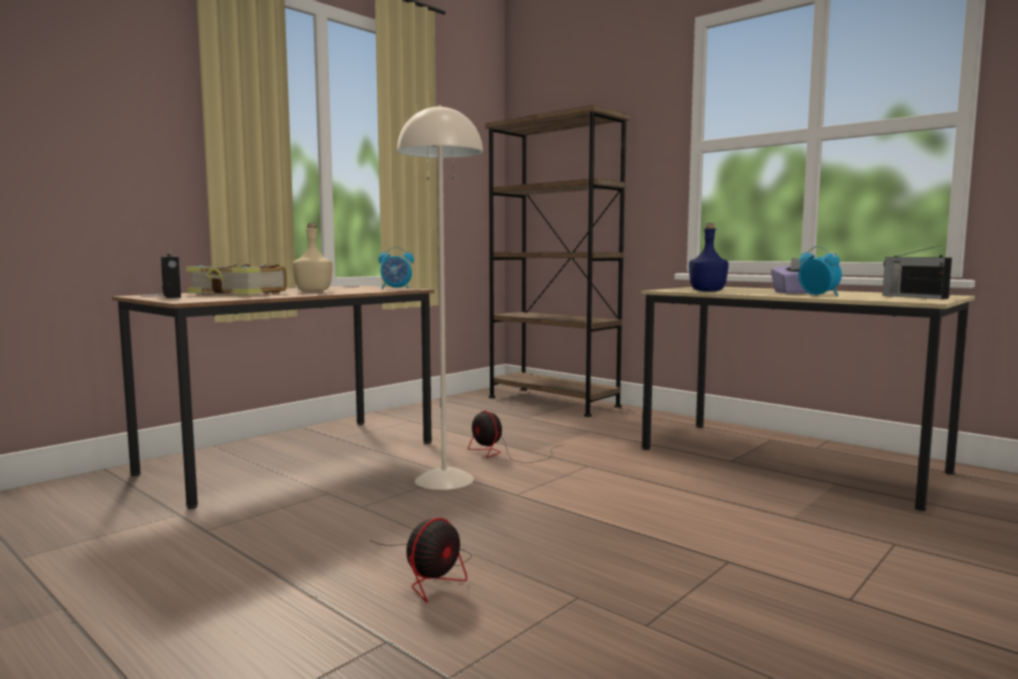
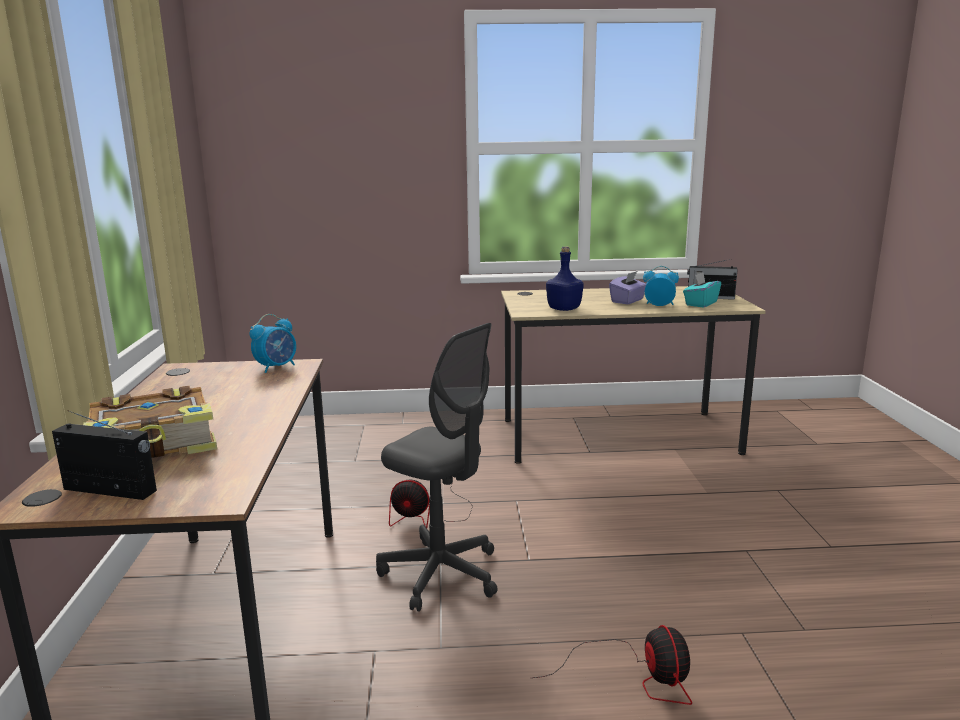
camera: 45 degrees left, 10 degrees up
beige bottle [293,223,333,292] -> none
beige floor lamp [397,105,483,490] -> grey office chair [376,323,498,612]
brown bookcase [485,105,630,417] -> none
none -> turquoise tissue box [683,273,721,308]

